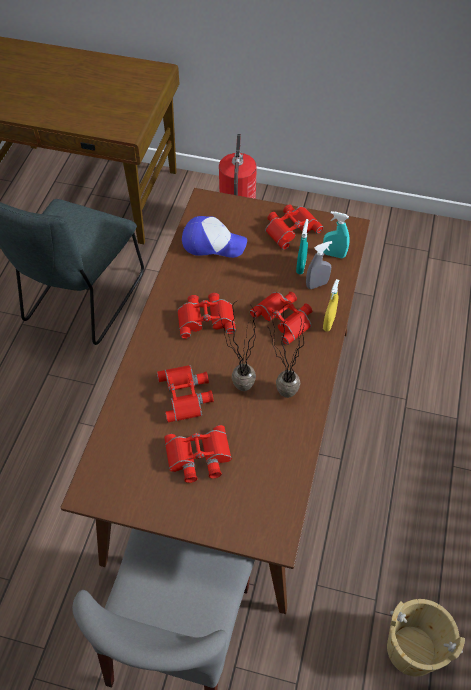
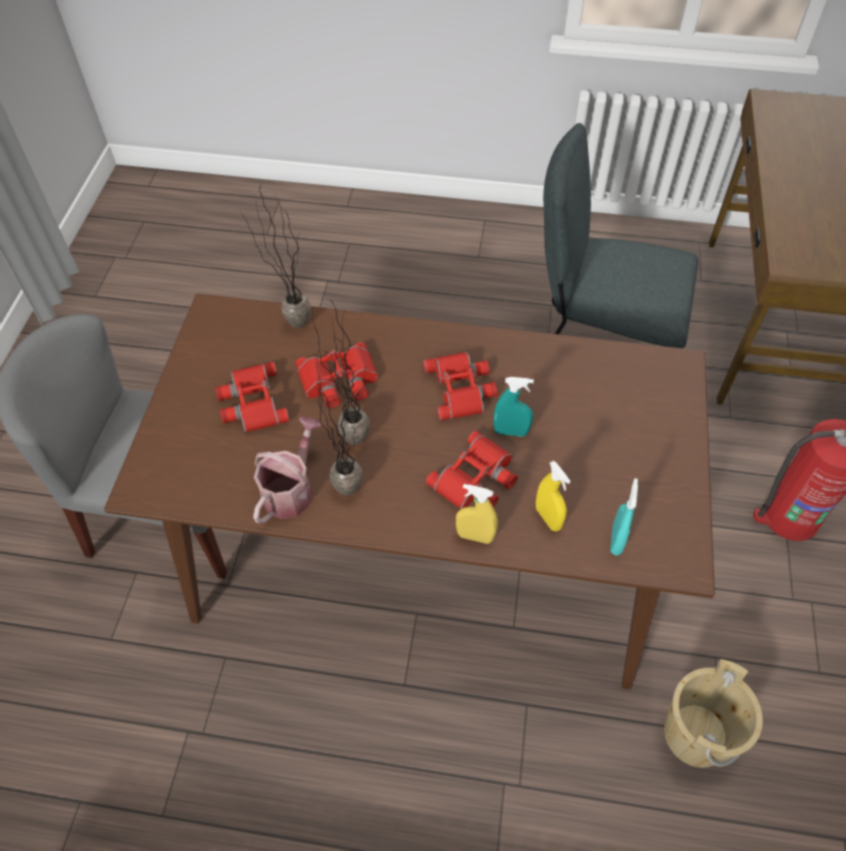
camera: 85 degrees right, 0 degrees up
cap [182,216,247,258] -> none
red binoculars [265,204,324,250] -> none
turquoise spray bottle [296,219,308,274] -> turquoise spray bottle moved to [493,377,534,437]
grey spray bottle [306,241,332,289] -> yellow spray bottle [536,461,571,532]
beige bucket [387,599,465,677] -> beige bucket moved to [664,659,763,768]
none -> potted plant [241,186,311,328]
none -> watering can [253,417,321,523]

